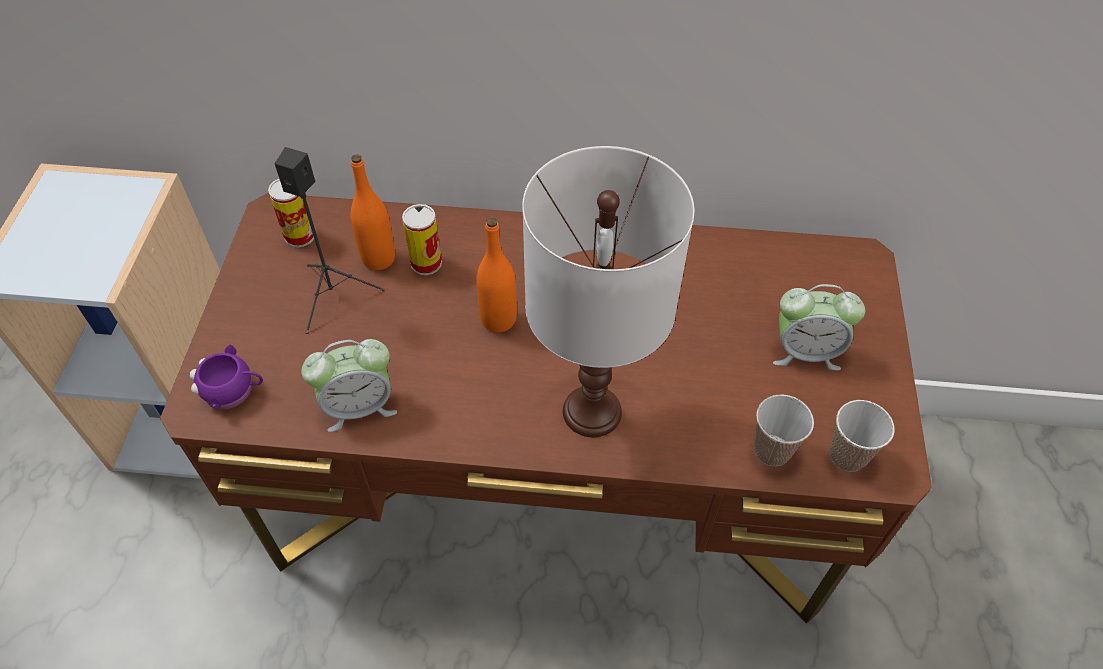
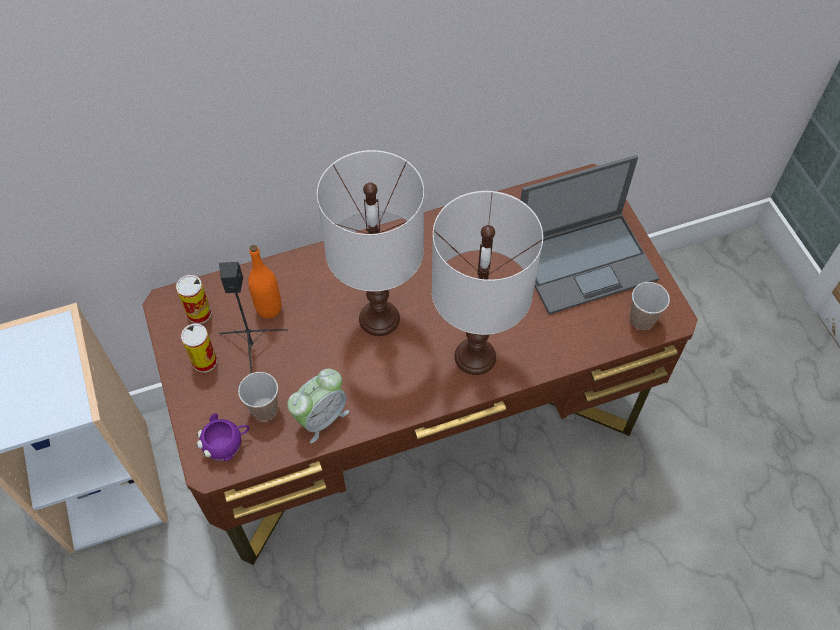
camera: 25 degrees left, 5 degrees up
can [402,204,442,275] -> can moved to [181,323,218,373]
orange bottle [476,218,517,333] -> white table lamp [317,150,424,336]
cup [754,394,814,466] -> cup moved to [238,372,278,421]
alarm clock [773,284,865,370] -> laptop [521,155,659,315]

